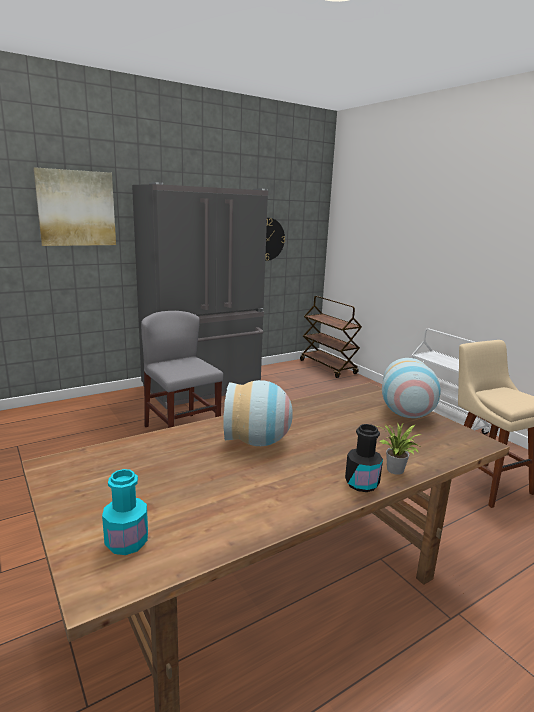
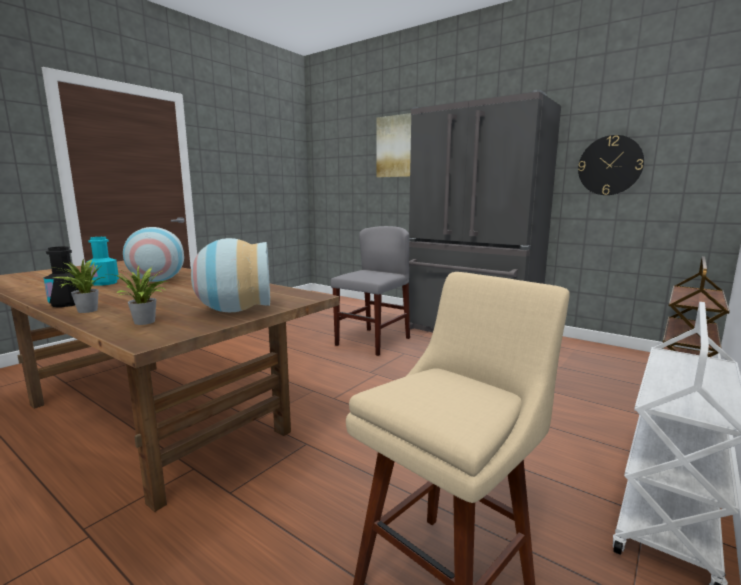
camera: 70 degrees right, 5 degrees down
turquoise bottle [102,469,148,555] -> turquoise bottle moved to [86,237,119,286]
none -> potted plant [106,265,167,325]

